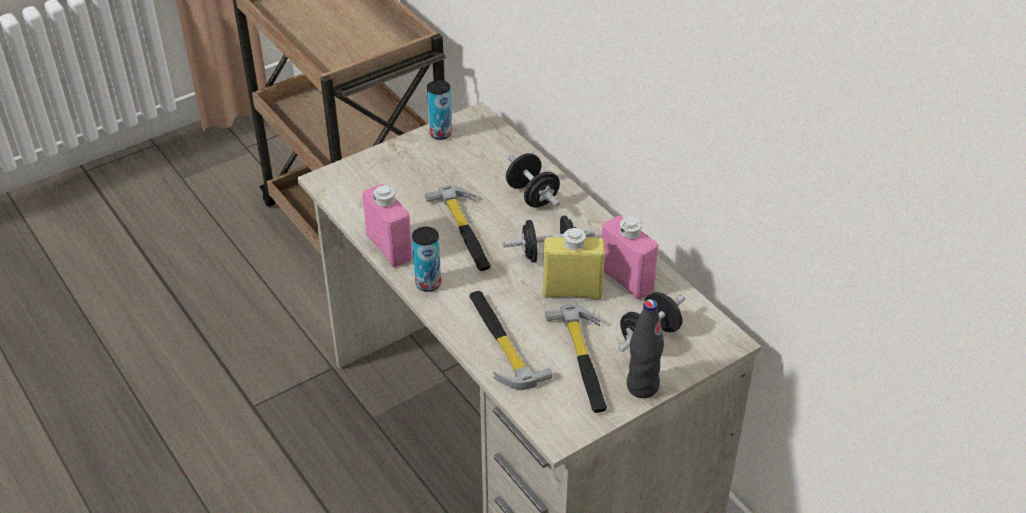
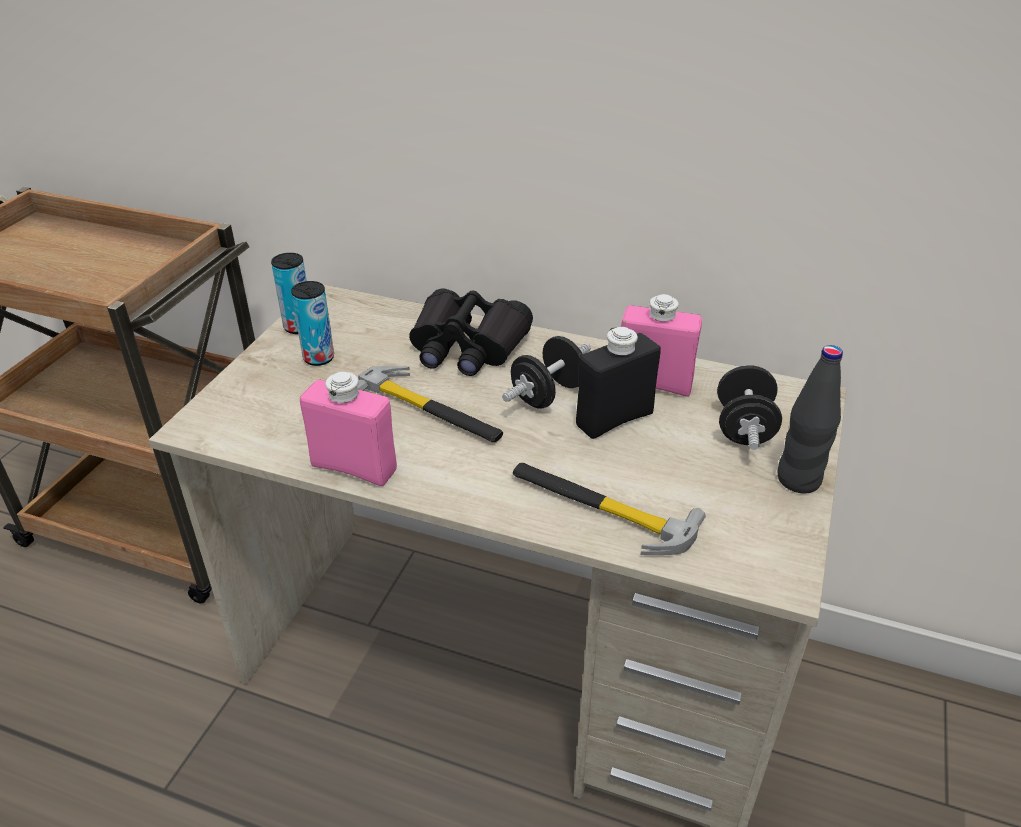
camera: 35 degrees left, 5 degrees down
can [412,227,441,292] -> can moved to [291,281,334,366]
black dumbbell [506,153,560,208] -> black binoculars [409,289,533,376]
yellow bottle [543,227,605,299] -> black bottle [576,327,661,439]
hammer [545,305,607,413] -> none

